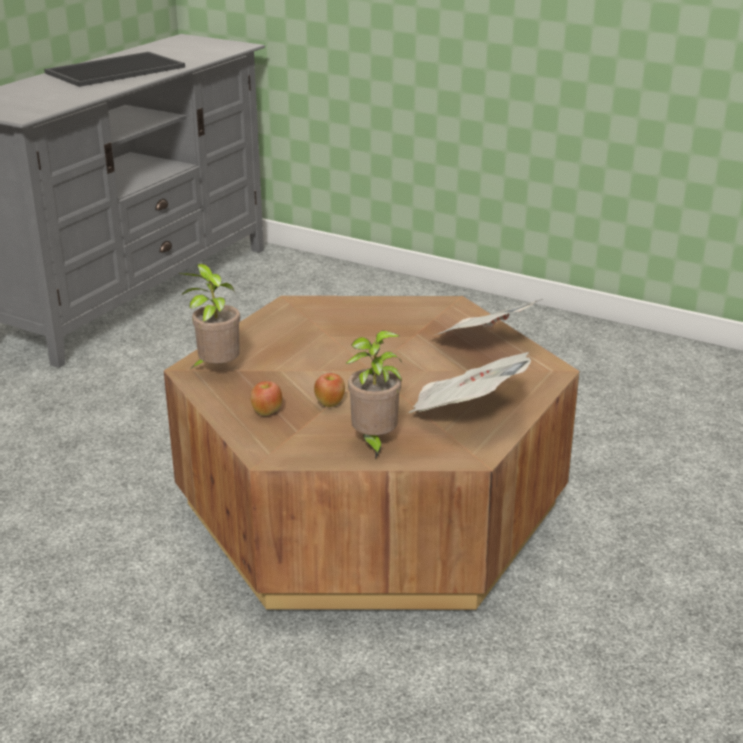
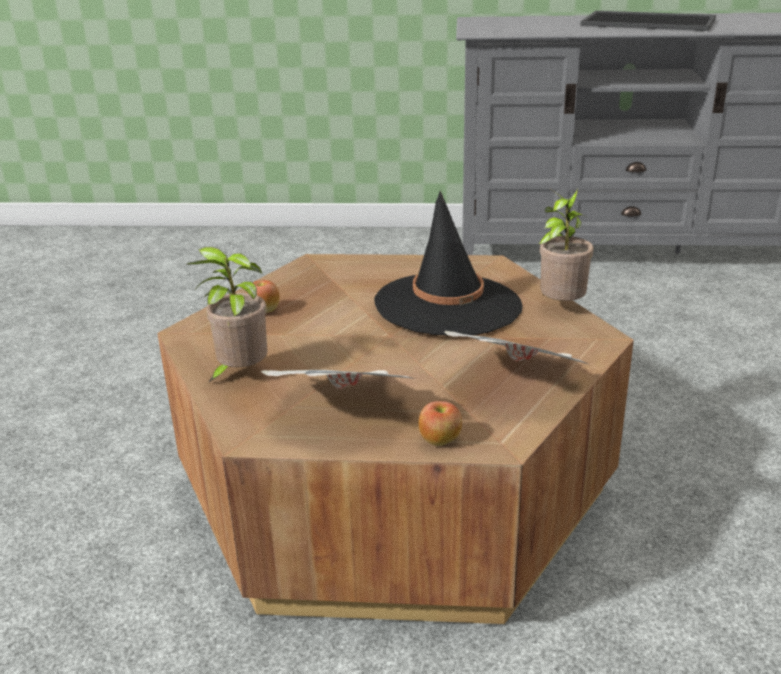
camera: 65 degrees right, 0 degrees up
potted plant [178,264,240,368] -> potted plant moved to [539,189,594,301]
apple [314,373,345,407] -> apple moved to [419,401,462,446]
none -> black hat [374,191,523,336]

